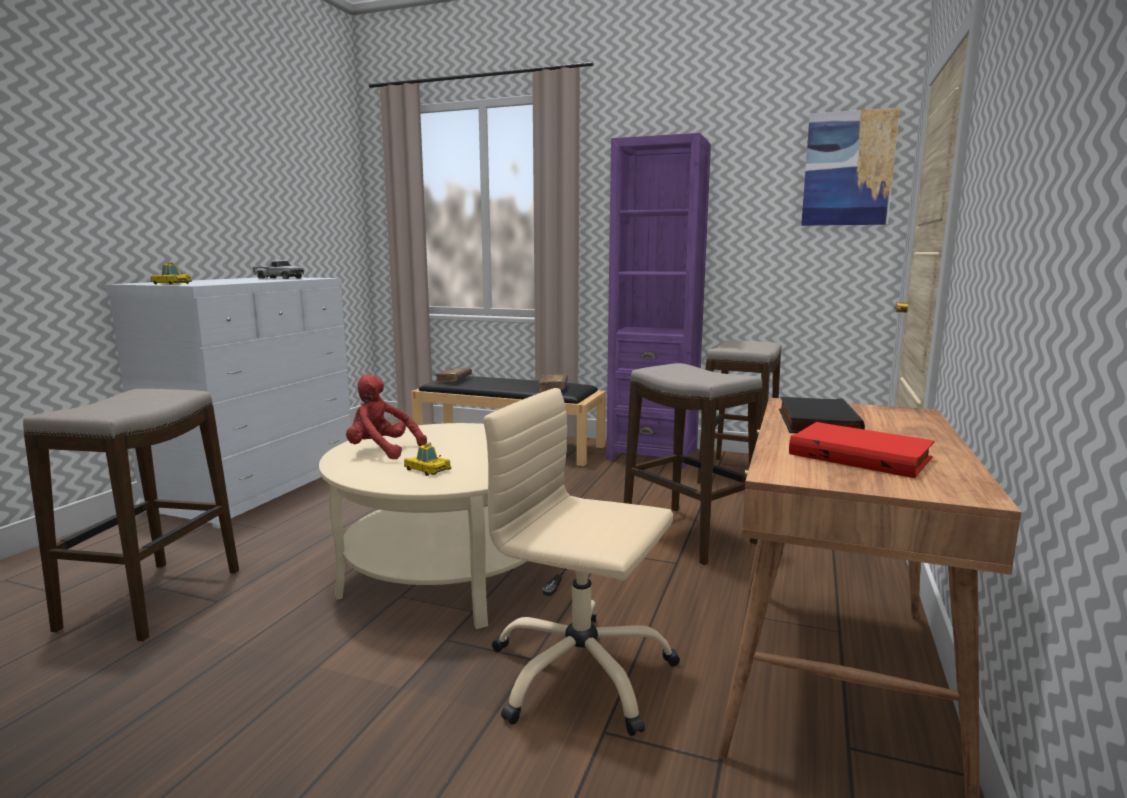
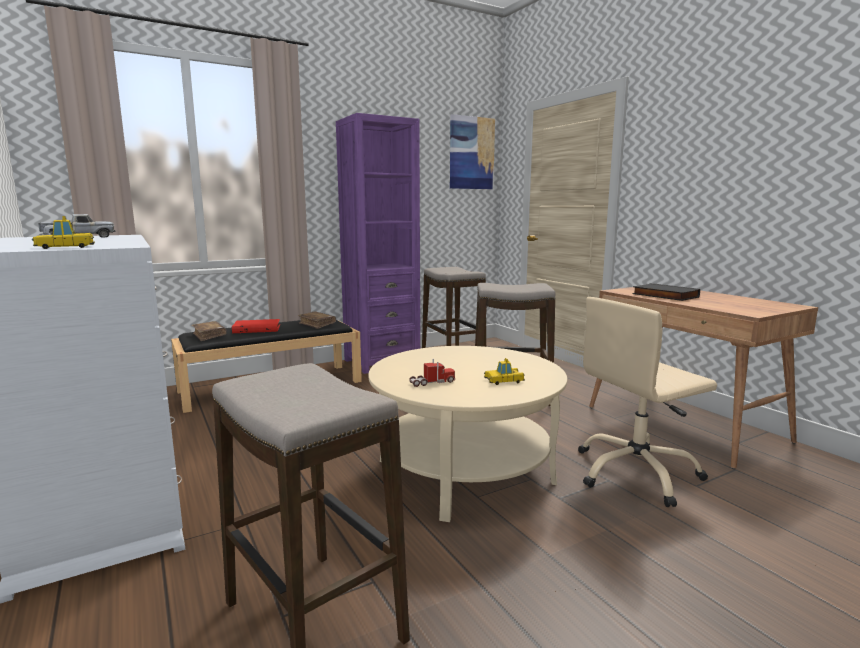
camera: 50 degrees left, 0 degrees up
red plush toy [346,374,427,459] -> toy truck [409,359,455,387]
red book [789,422,934,478] -> red book moved to [232,319,280,333]

